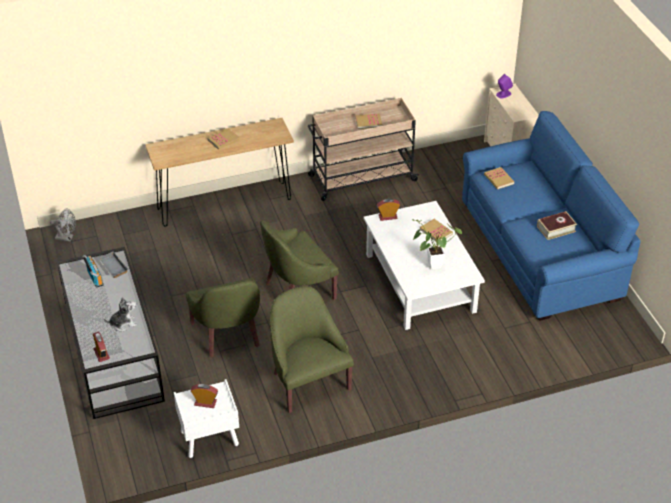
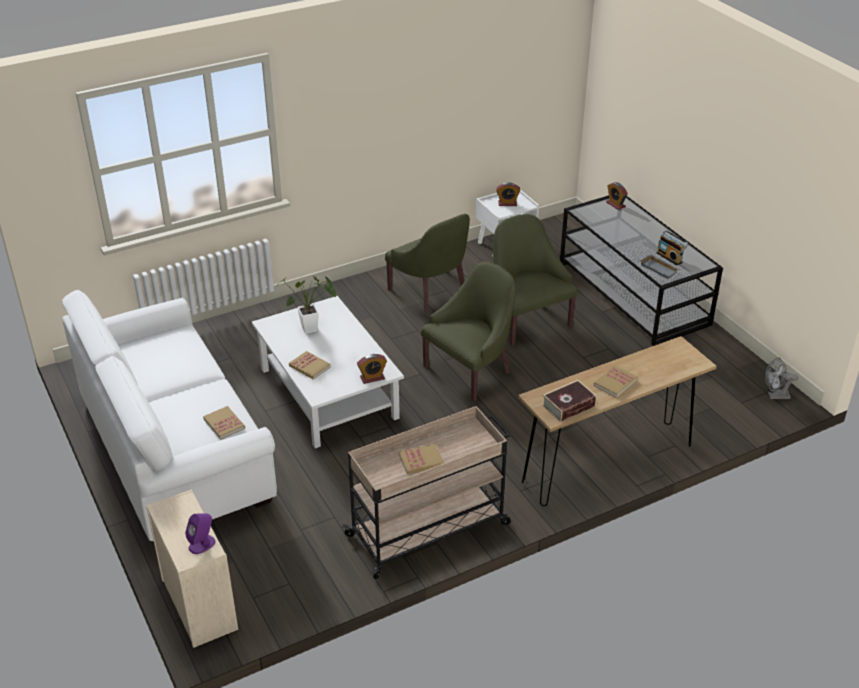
camera: 170 degrees right, 5 degrees down
plush toy [104,297,137,331] -> none
blue sofa [462,111,641,321] -> white sofa [62,290,277,541]
book [537,211,577,240] -> book moved to [542,380,597,422]

